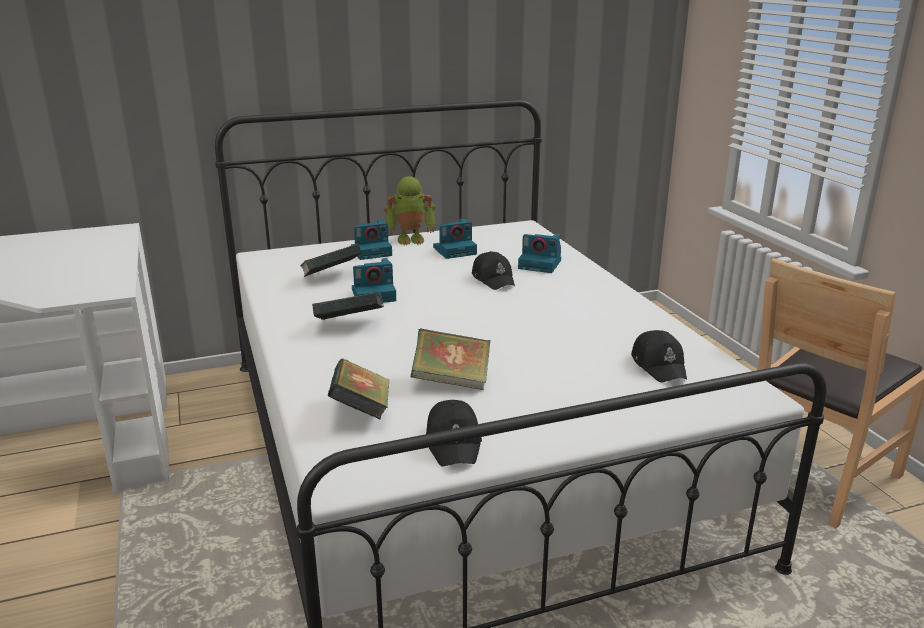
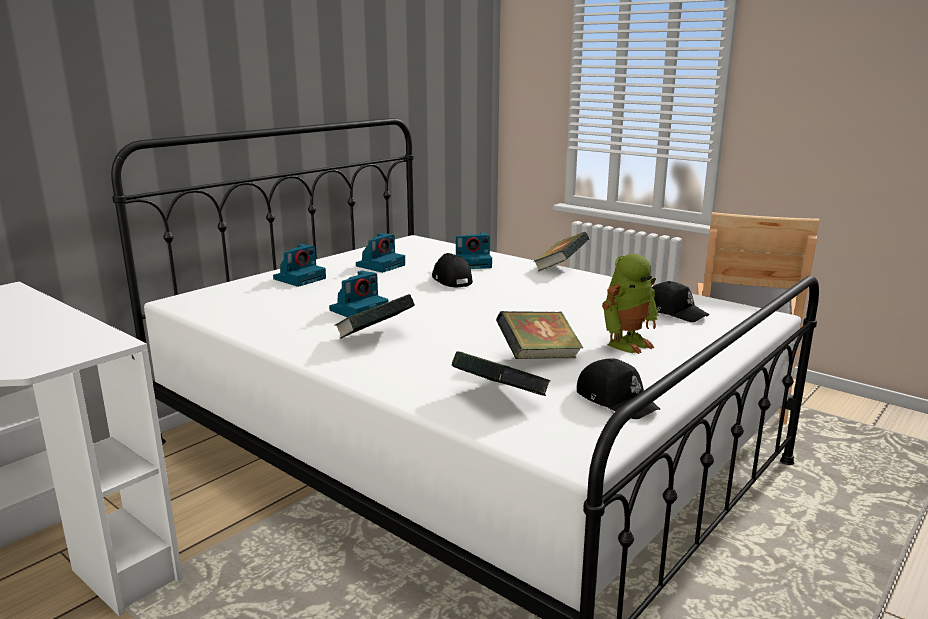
camera: 30 degrees left, 5 degrees down
book [300,243,361,277] -> book moved to [533,232,589,271]
toy robot [384,176,435,246] -> toy robot moved to [602,254,659,354]
black cap [472,251,515,290] -> black cap turned 150 degrees counterclockwise [432,253,473,288]

